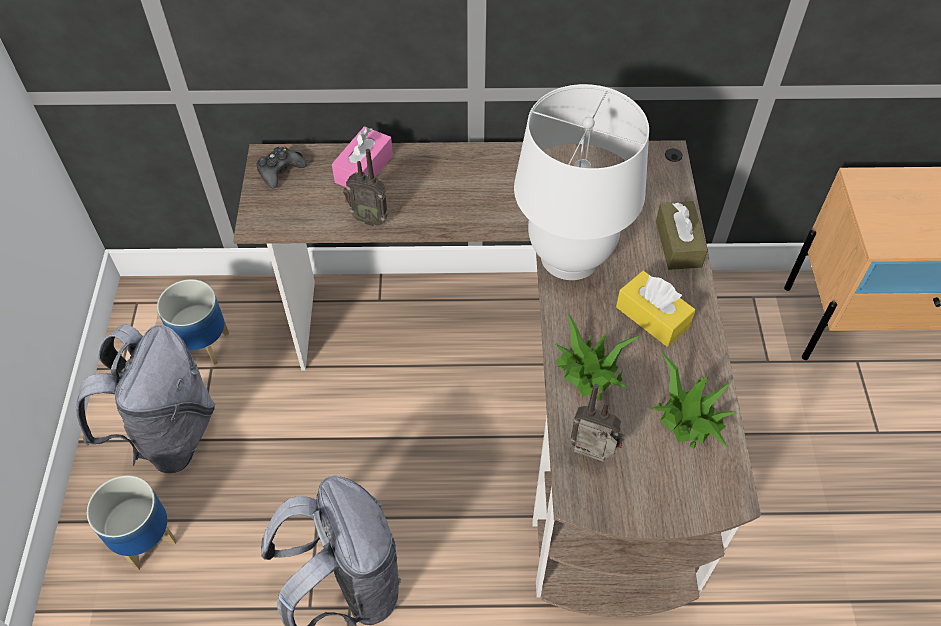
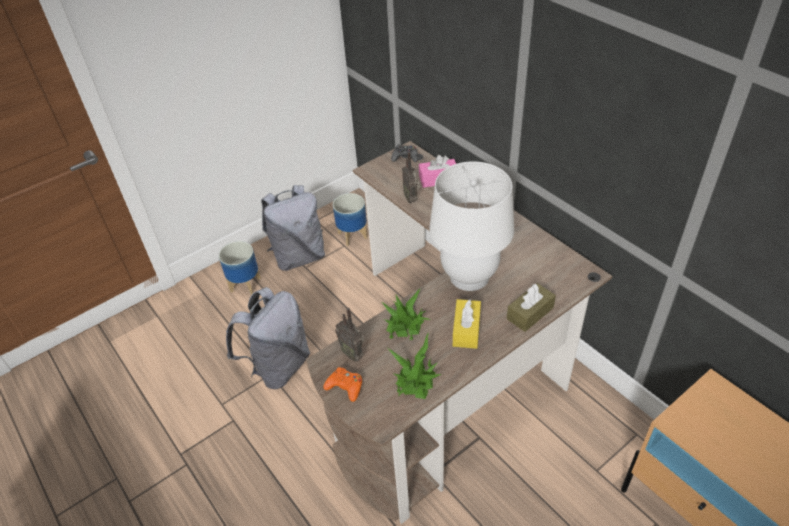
camera: 55 degrees right, 10 degrees down
radio [570,384,625,462] -> radio turned 150 degrees clockwise [335,308,364,361]
none -> orange game controller [323,367,362,402]

